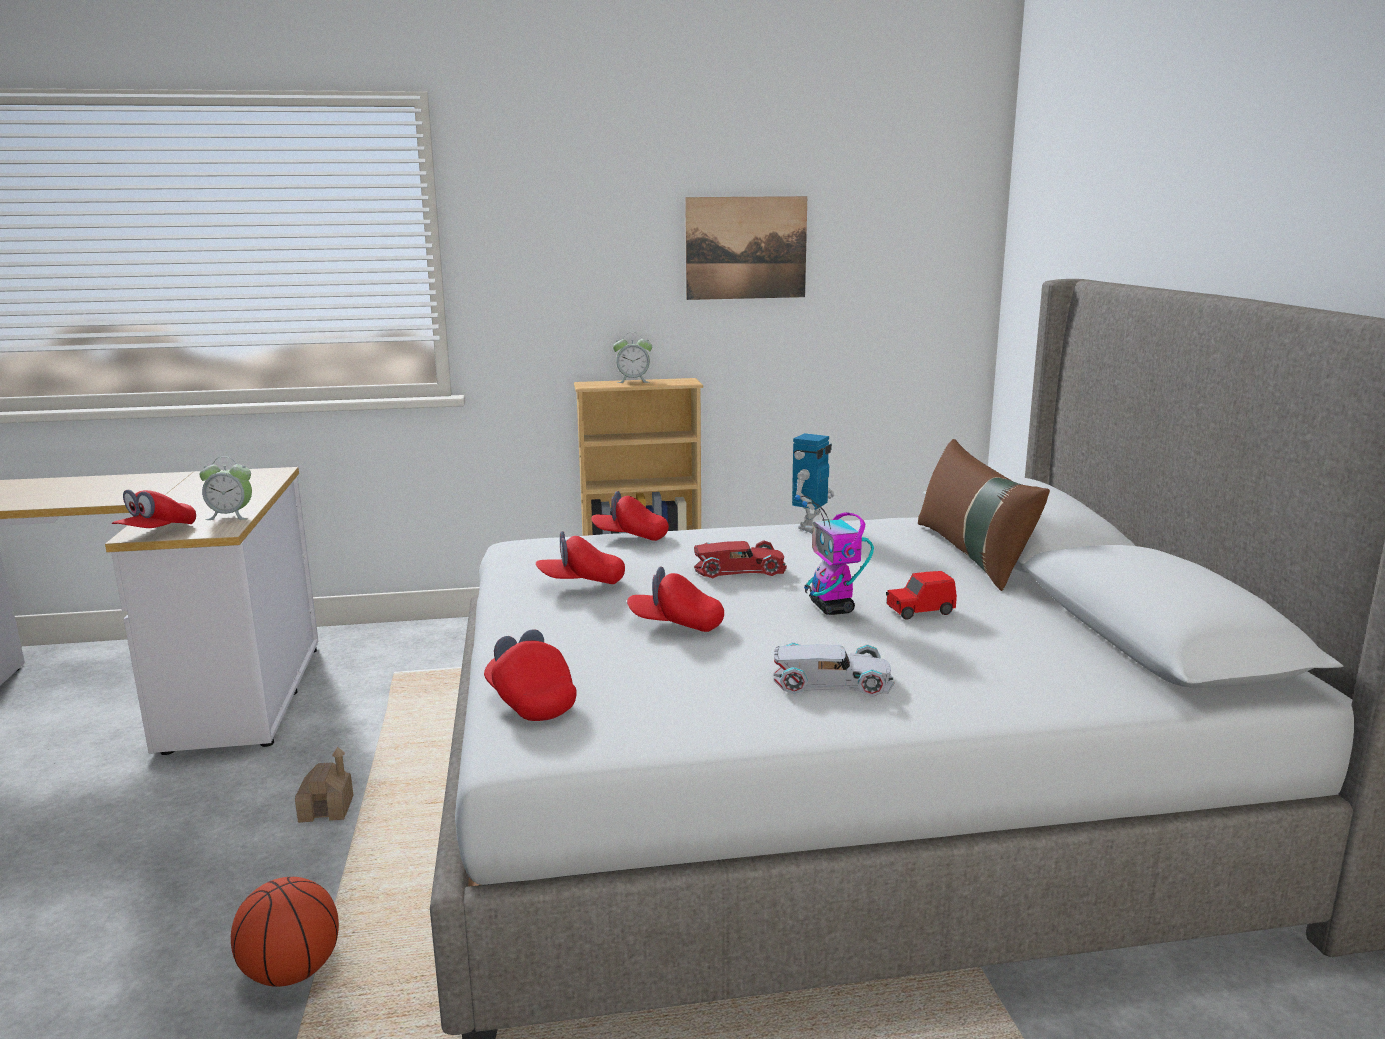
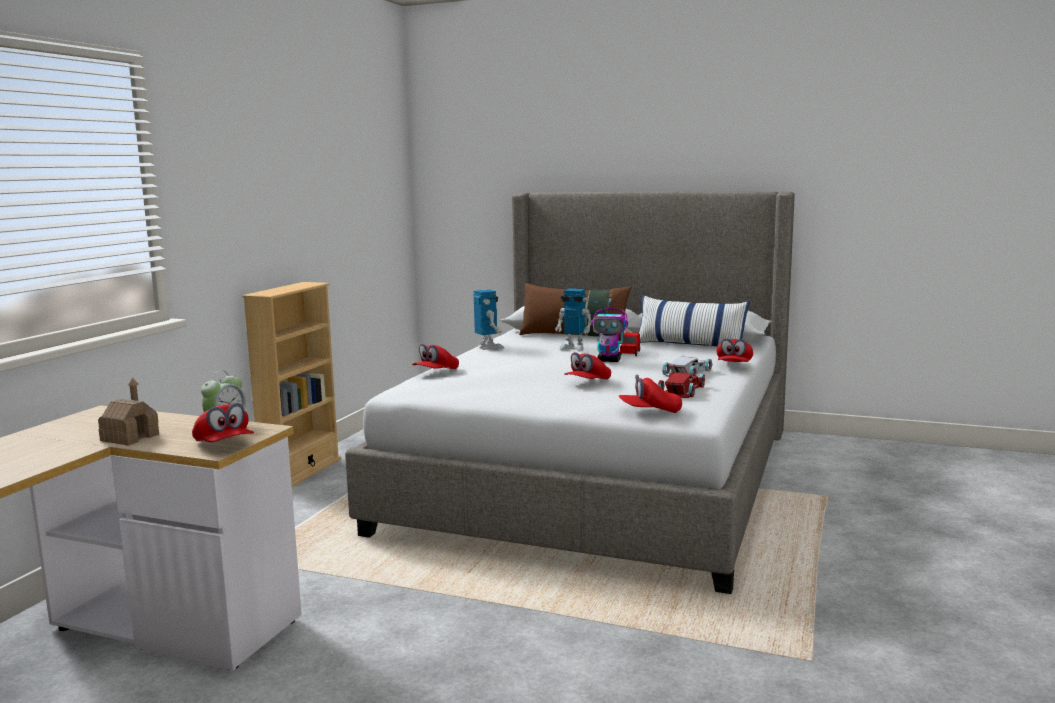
camera: 60 degrees left, 5 degrees down
basketball [231,877,339,987] -> none
toy house [295,747,353,823] -> toy house moved to [98,378,159,446]
red cap [536,531,625,584] -> red cap moved to [716,338,753,362]
alarm clock [613,333,652,383] -> none
picture [685,196,807,300] -> none
red toy car [694,540,787,578] -> red toy car moved to [658,371,705,398]
none -> toy robot [555,288,592,351]
none -> pillow [638,295,750,347]

